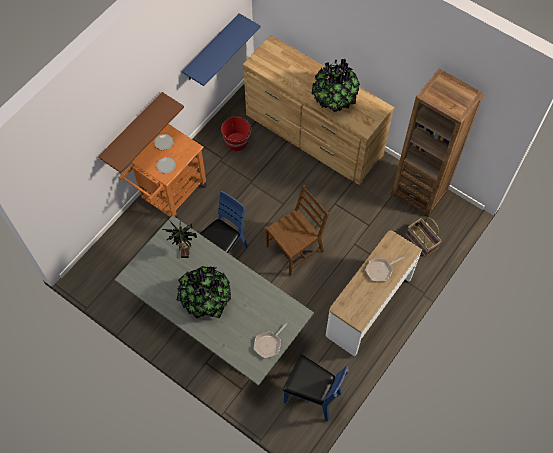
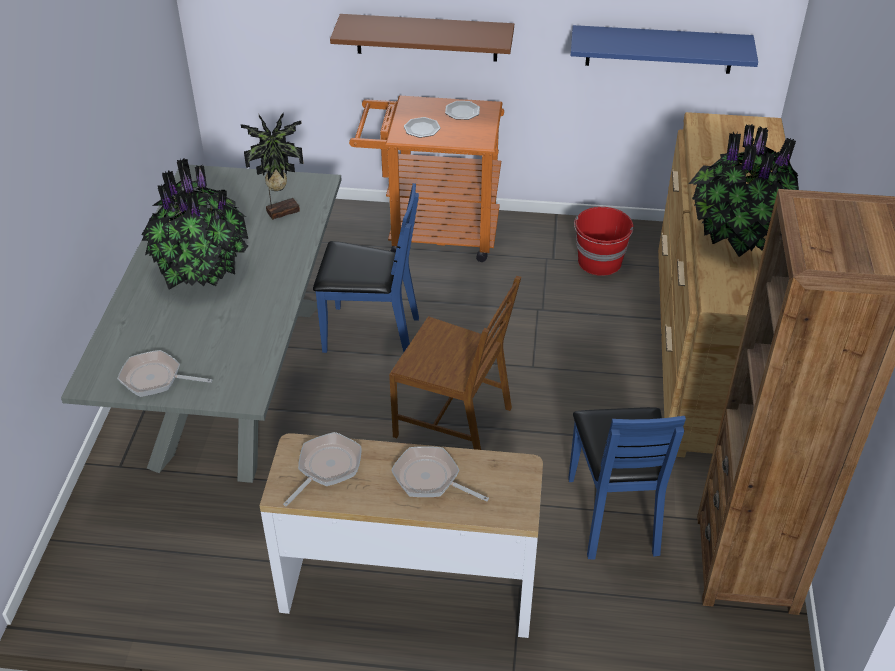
camera: 60 degrees right, 20 degrees down
blue chair [283,355,349,422] -> blue chair moved to [568,407,686,560]
basket [406,217,442,257] -> none
none -> frying pan [283,432,361,506]

